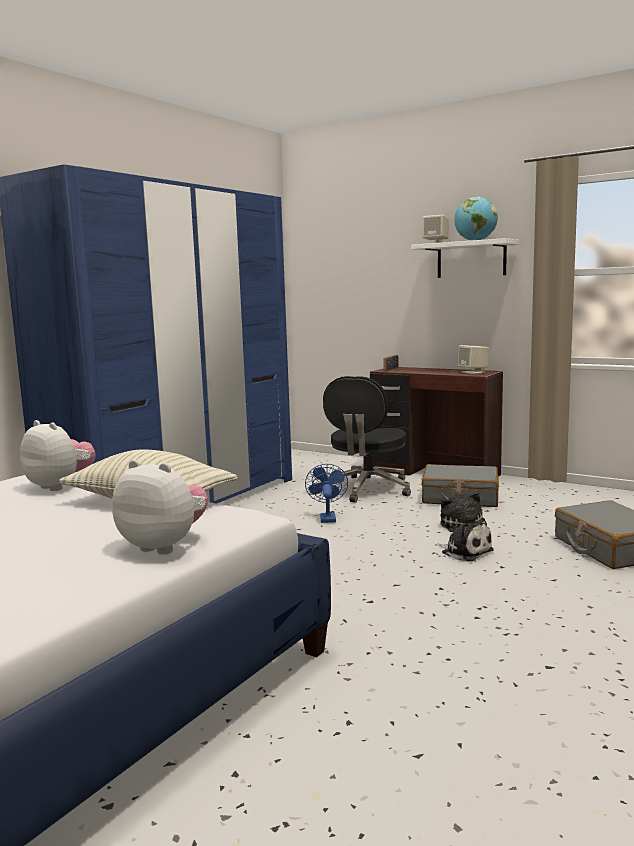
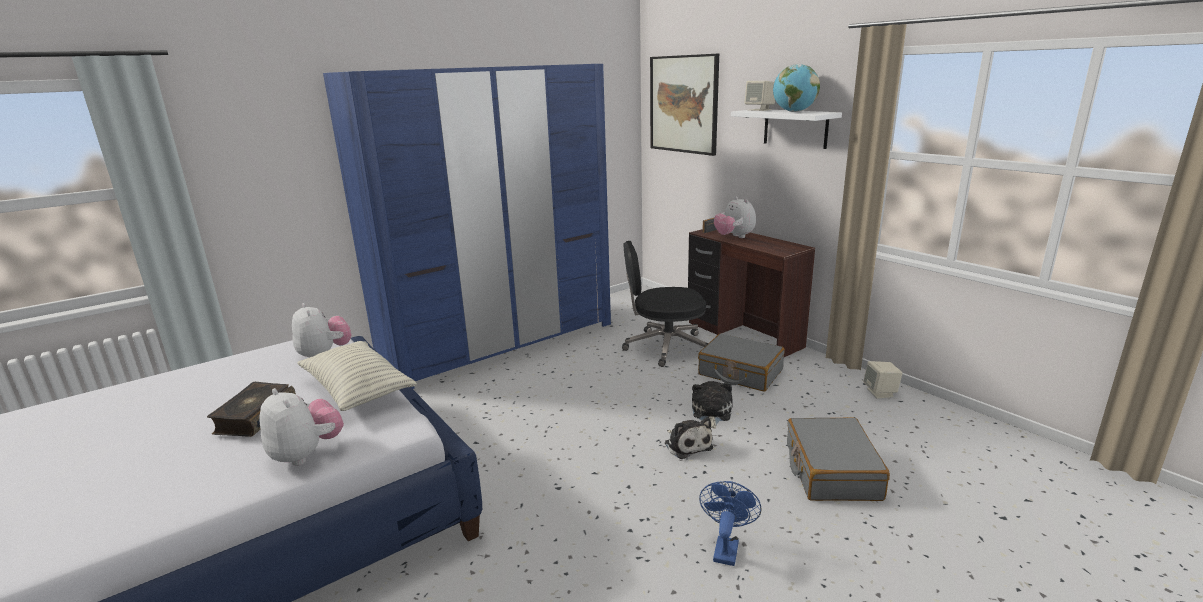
camera: 20 degrees right, 10 degrees up
blue fan [305,464,348,523] -> blue fan moved to [699,481,762,566]
black office chair [323,376,411,503] -> black office chair turned 45 degrees clockwise [622,241,709,367]
beige speaker [458,345,489,374] -> beige speaker moved to [863,361,902,399]
none -> book [207,382,296,437]
none -> picture [650,54,719,156]
none -> plush toy [714,197,756,238]

